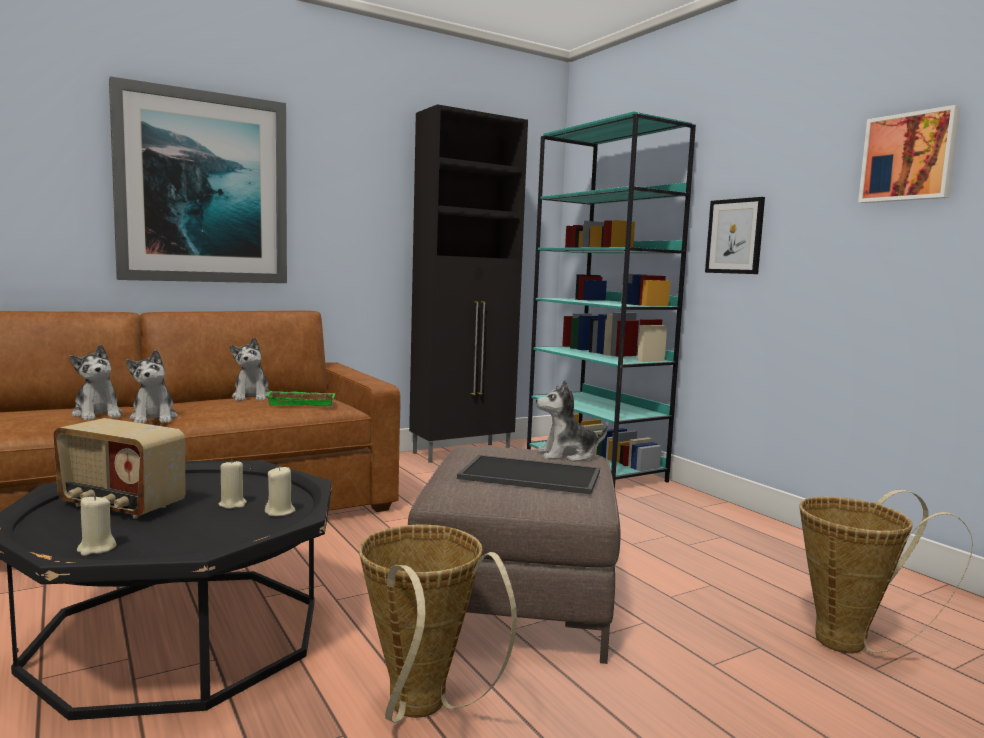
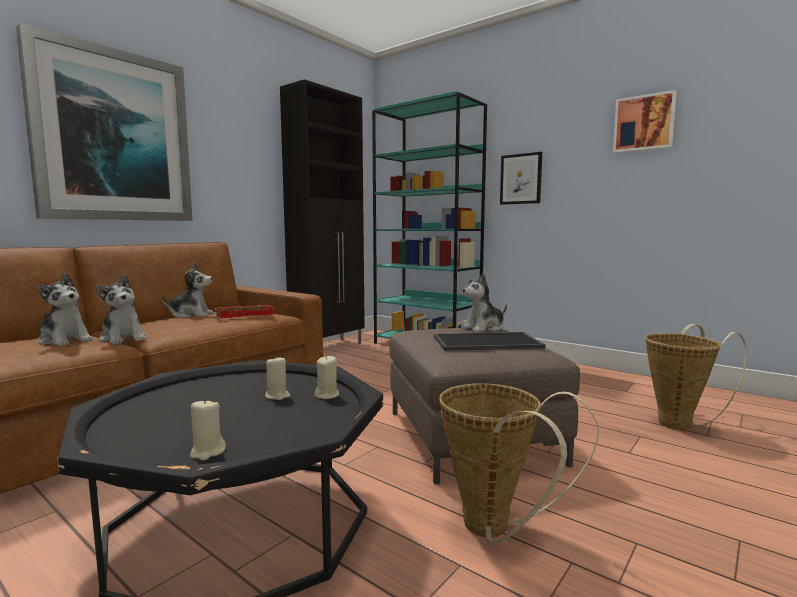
camera: 20 degrees left, 0 degrees up
radio [53,418,185,519] -> none
plush toy [230,337,270,401] -> plush toy turned 60 degrees counterclockwise [162,263,214,318]
green tray [267,391,335,406] -> red tray [213,305,274,318]

